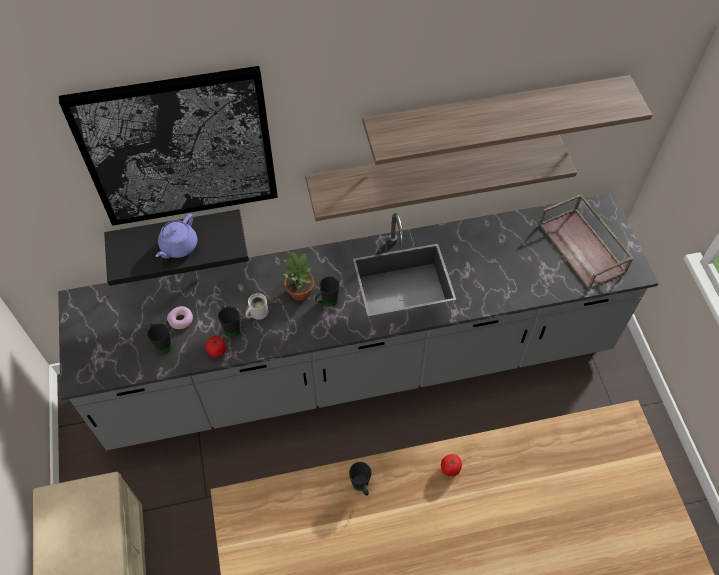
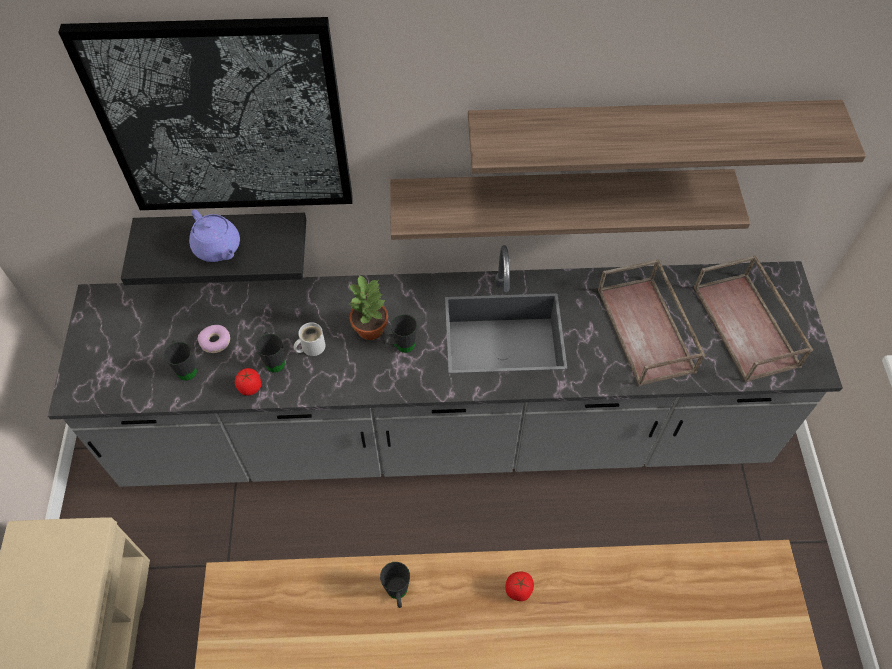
camera: 10 degrees right, 0 degrees up
purple teapot [156,214,197,259] -> purple teapot turned 75 degrees counterclockwise [189,210,240,262]
none -> brown tray [598,259,705,386]

